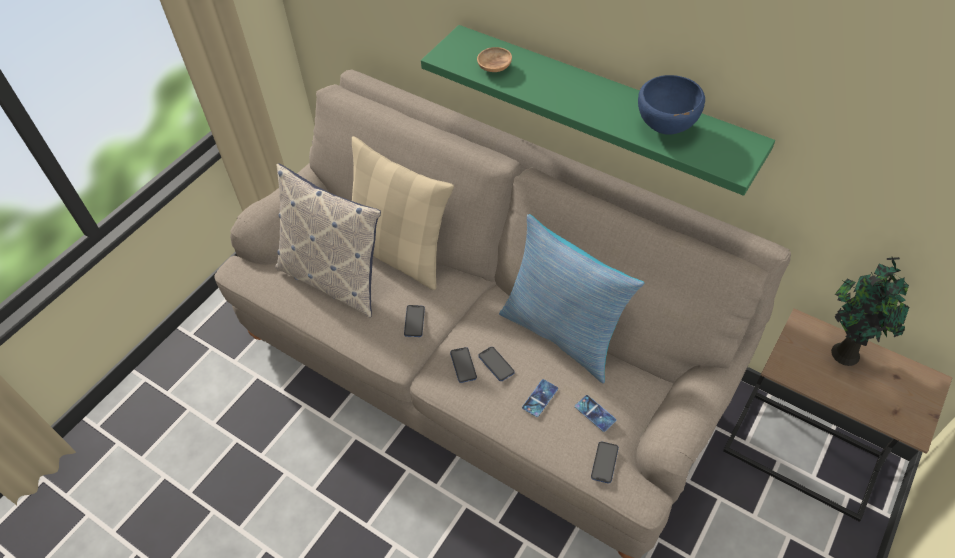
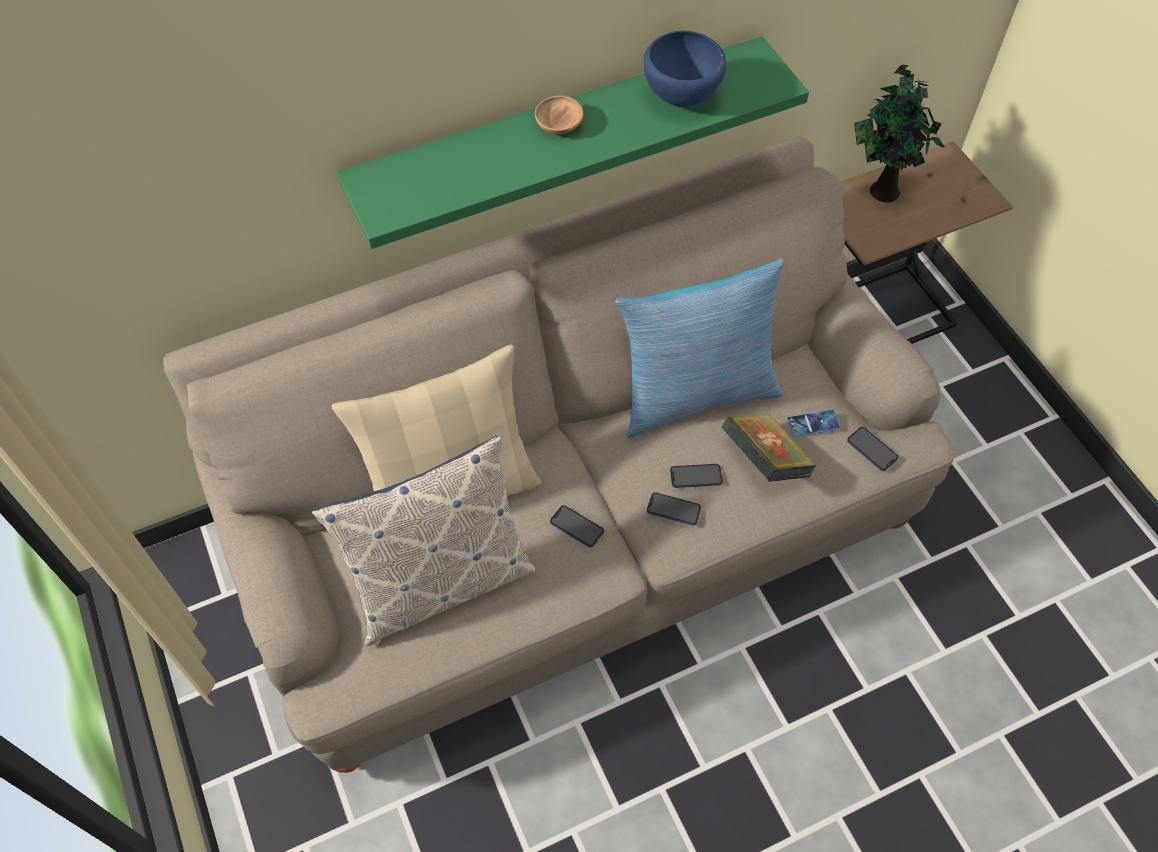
camera: 60 degrees left, 5 degrees up
brown bowl [477,47,512,72] -> brown bowl moved to [535,95,583,134]
phone [522,379,558,417] -> book [722,413,817,482]

